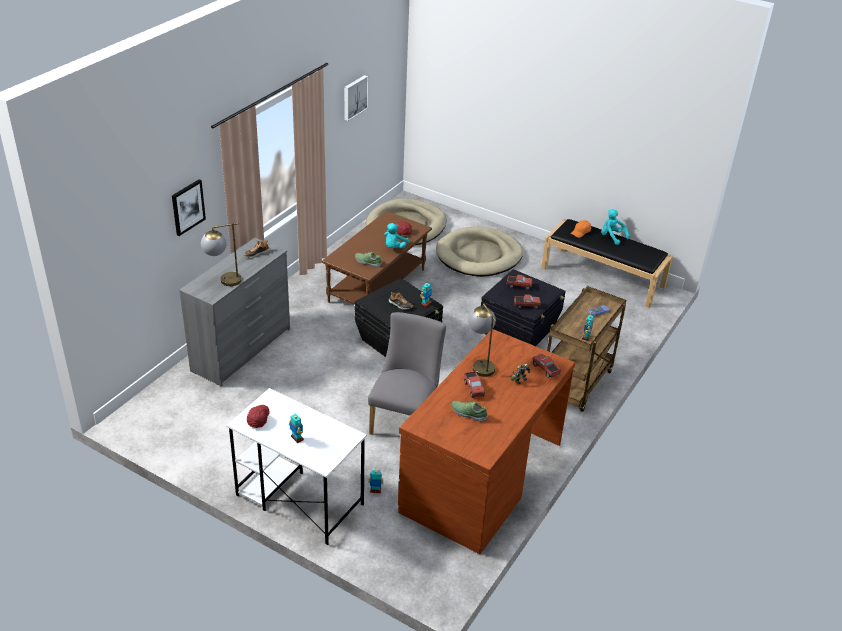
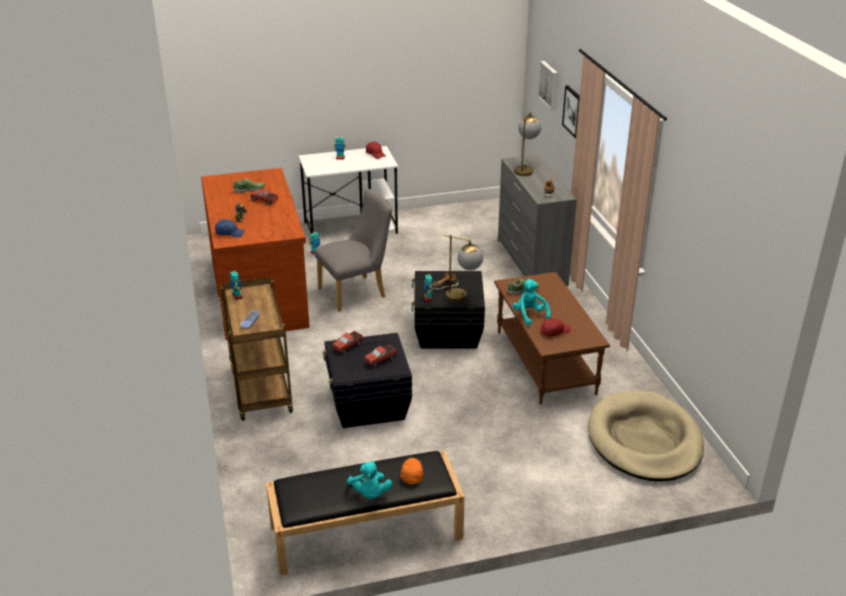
camera: 135 degrees right, 5 degrees down
picture [344,75,368,121] -> picture moved to [538,61,558,109]
grey chair [368,312,446,435] -> grey chair turned 90 degrees counterclockwise [314,189,392,312]
beige dog bed [436,226,523,277] -> none
table lamp [468,303,496,377] -> table lamp moved to [445,235,483,302]
toy truck [532,354,561,378] -> blue cap [215,219,245,237]
turquoise plush toy [601,209,630,245] -> turquoise plush toy turned 75 degrees clockwise [347,461,392,499]

